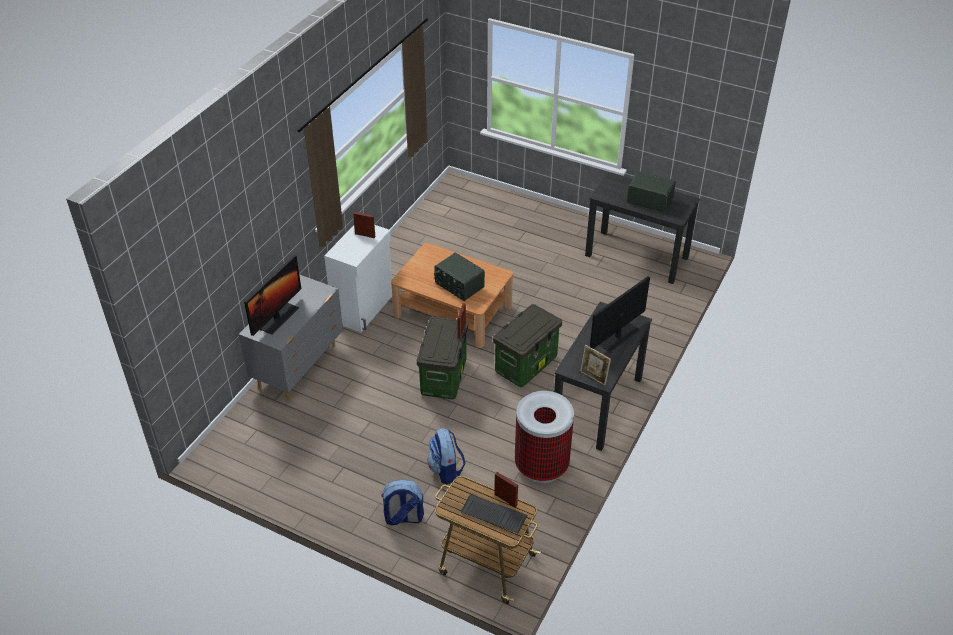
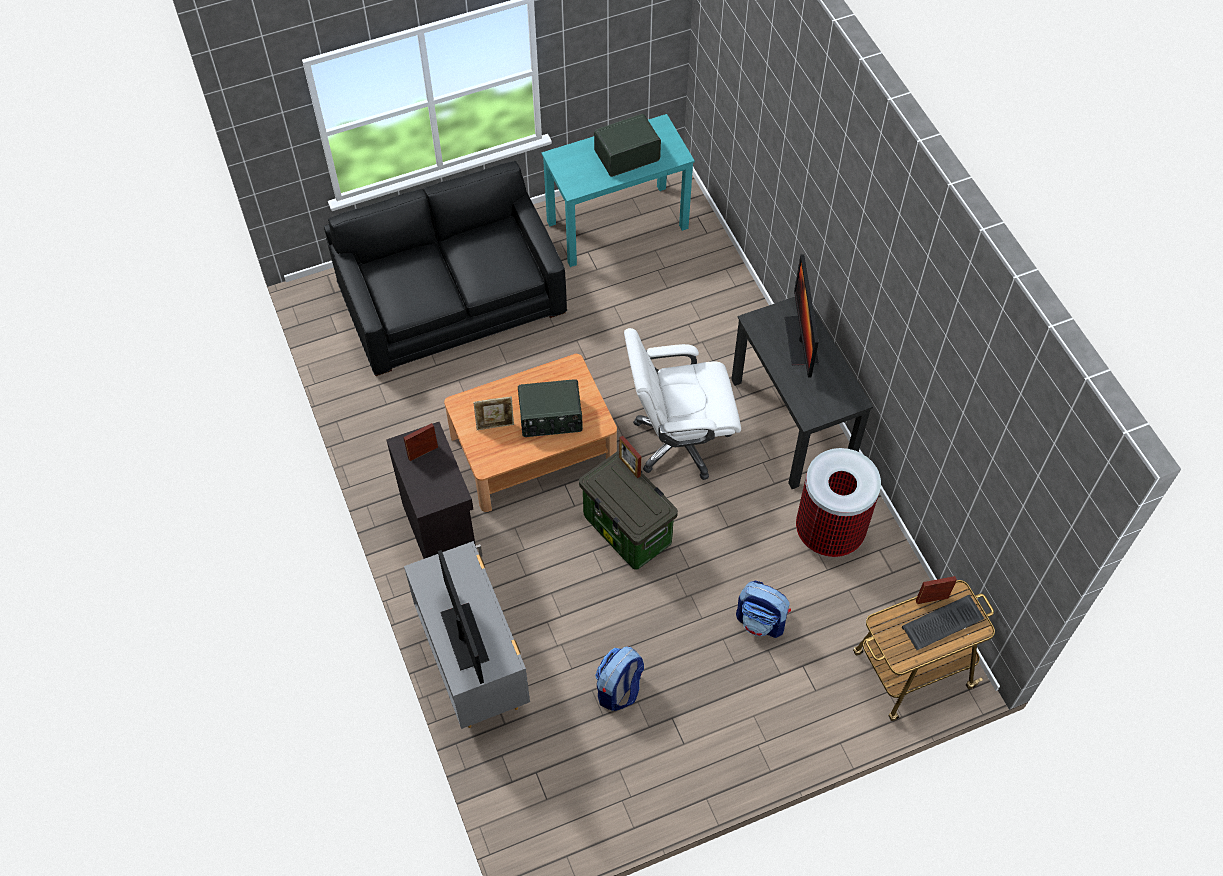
camera: 50 degrees left, 15 degrees up
white cabinet [324,225,392,332] -> black cabinet [386,422,482,559]
backpack [381,480,424,526] -> backpack moved to [595,646,644,711]
storage box [493,304,562,387] -> white office chair [624,328,741,480]
picture frame [580,345,611,385] -> picture frame moved to [473,396,514,430]
black desk [585,172,700,284] -> turquoise desk [542,114,695,267]
none -> black sofa [324,161,567,376]

